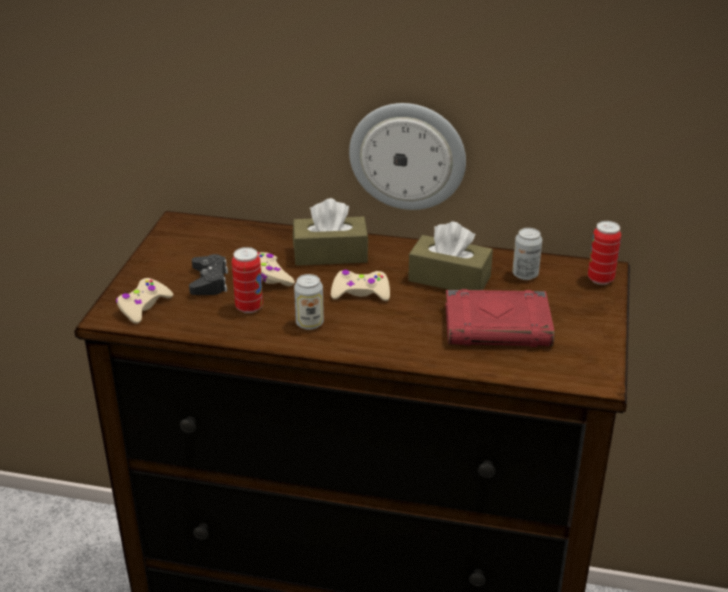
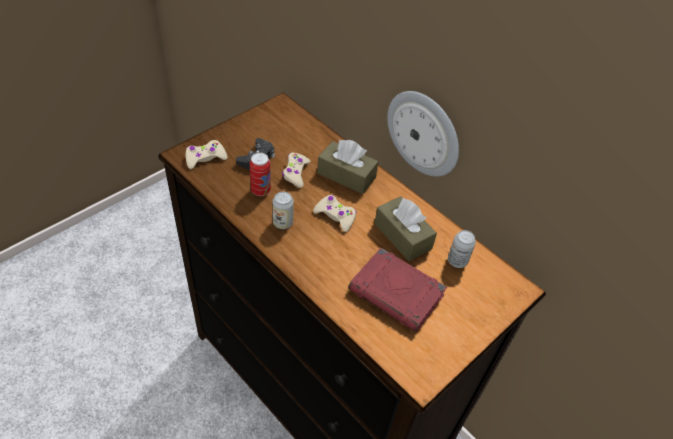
camera: 30 degrees right, 15 degrees up
can [588,221,621,285] -> none

